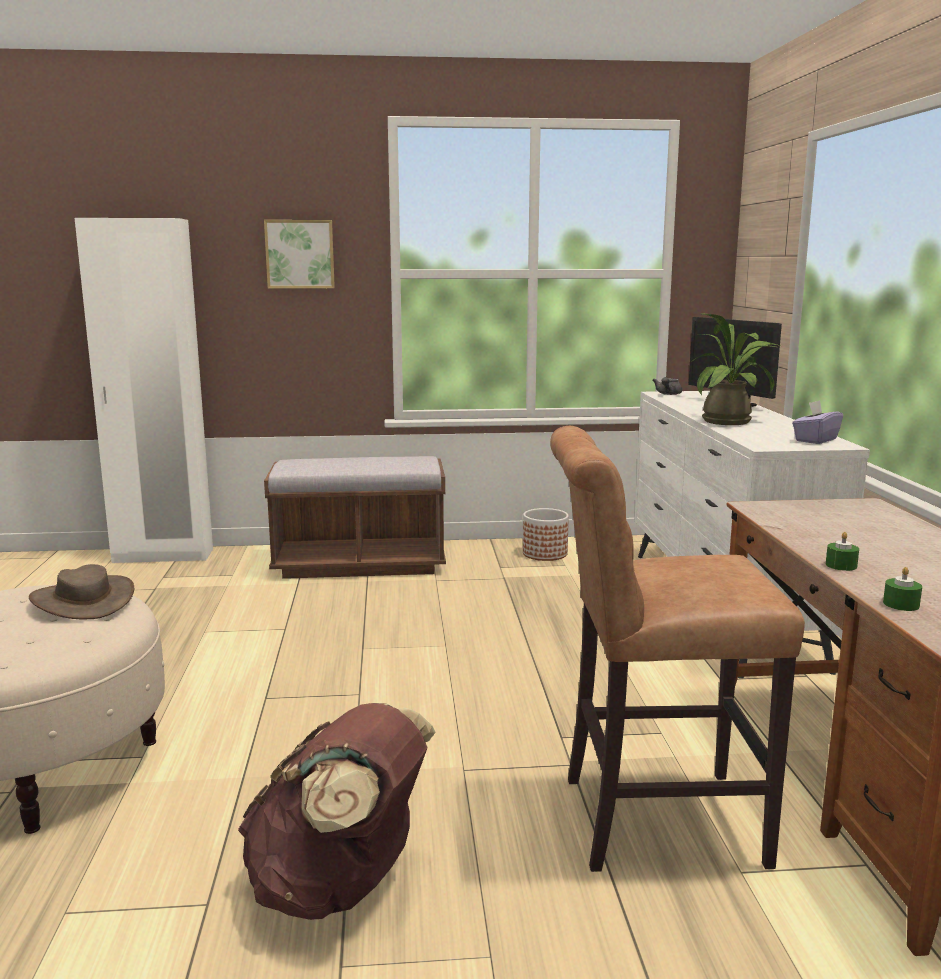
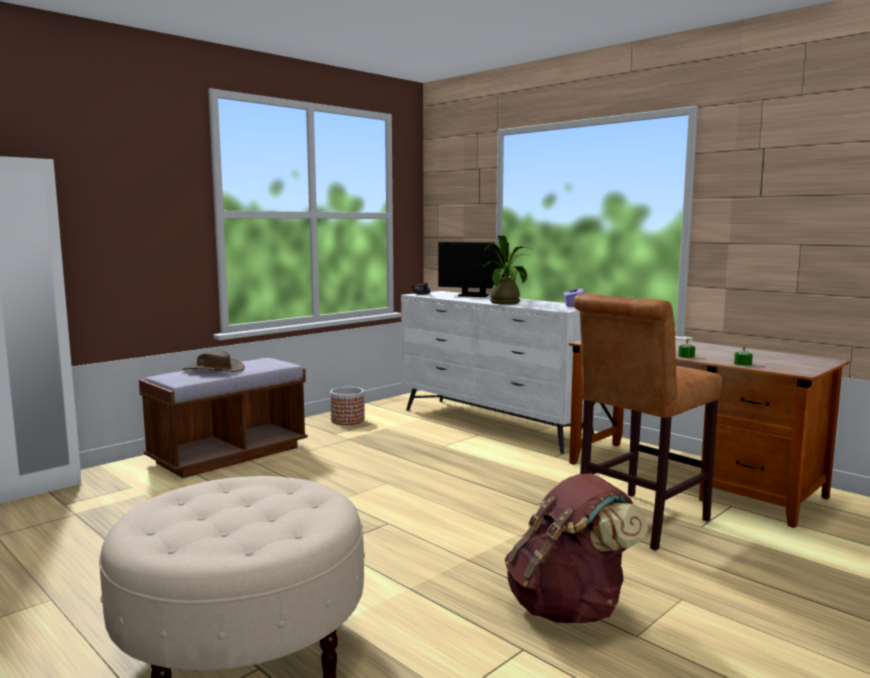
camera: 40 degrees left, 5 degrees down
brown hat [29,564,134,619] -> brown hat moved to [183,350,245,372]
picture [264,220,335,289] -> none

